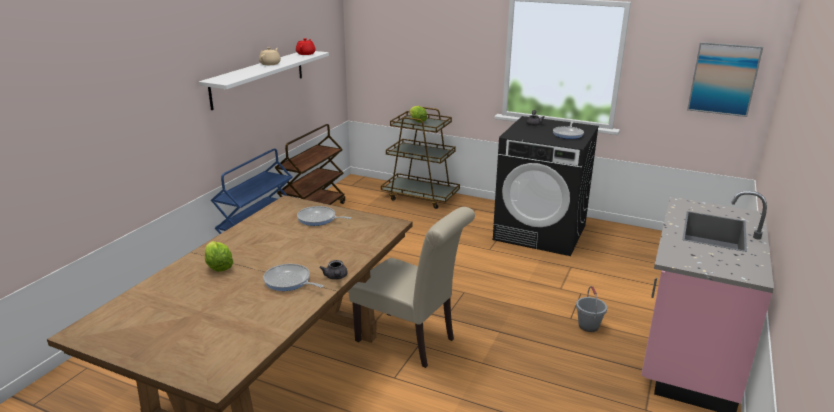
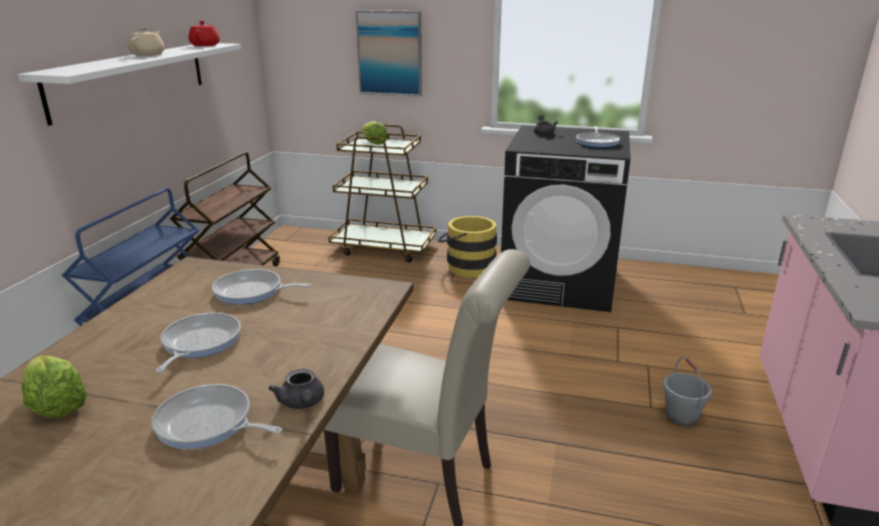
camera: 10 degrees left, 0 degrees up
picture [687,42,763,117] -> picture moved to [355,10,422,97]
none -> frying pan [156,313,241,373]
none -> yellow bucket [438,216,497,278]

